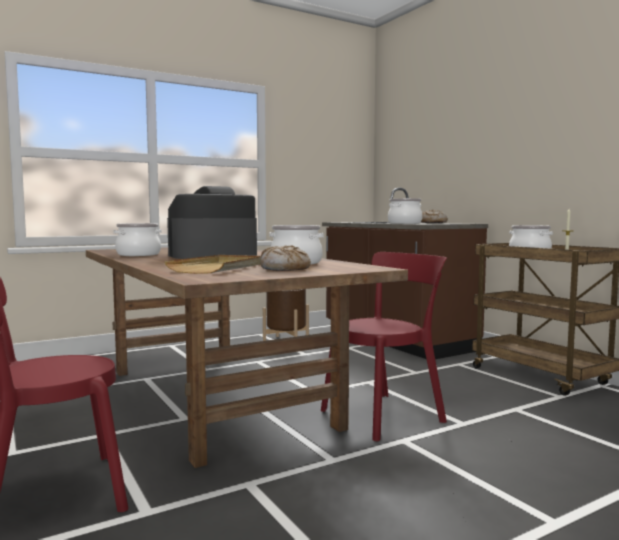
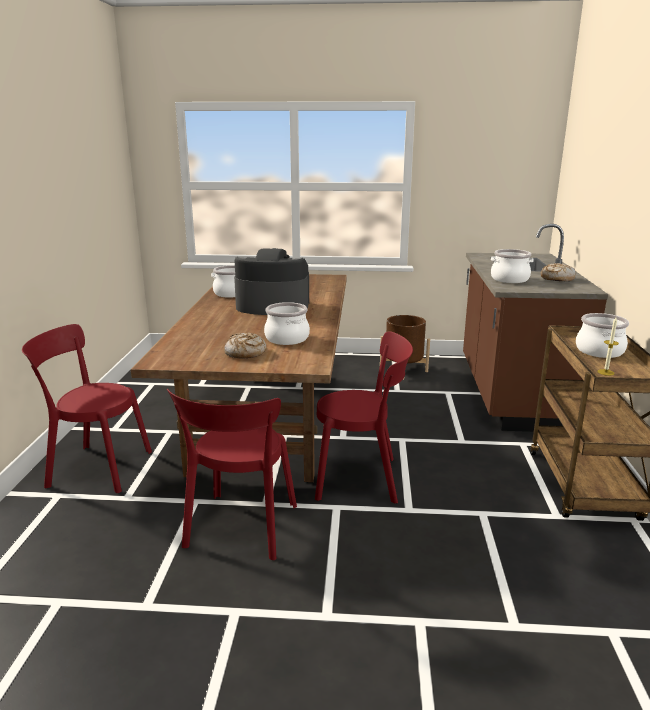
camera: 35 degrees right, 15 degrees up
beige tray [164,255,261,274] -> none
none -> red chair [167,389,297,560]

